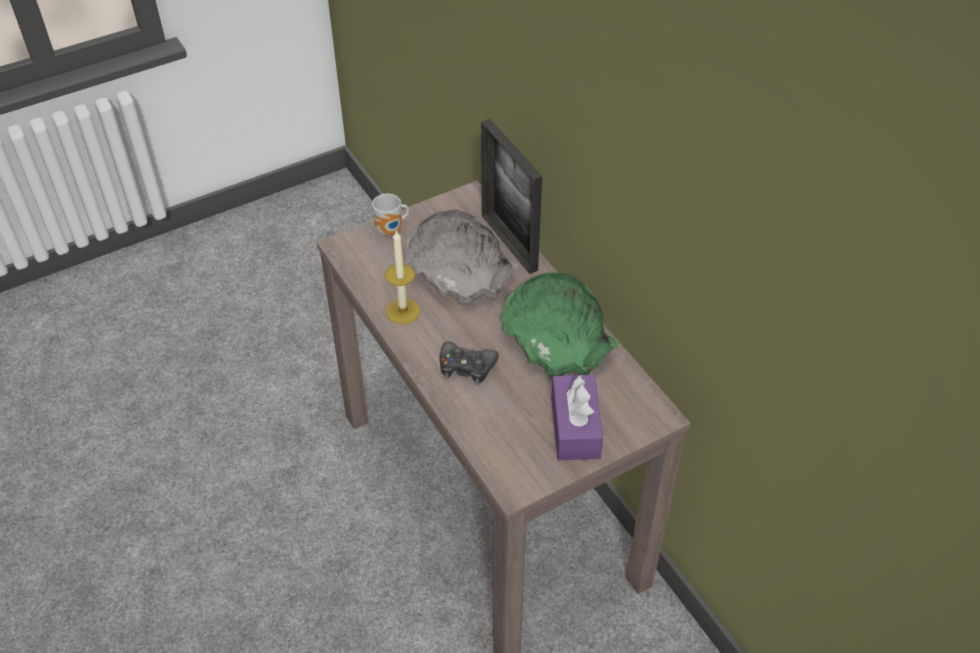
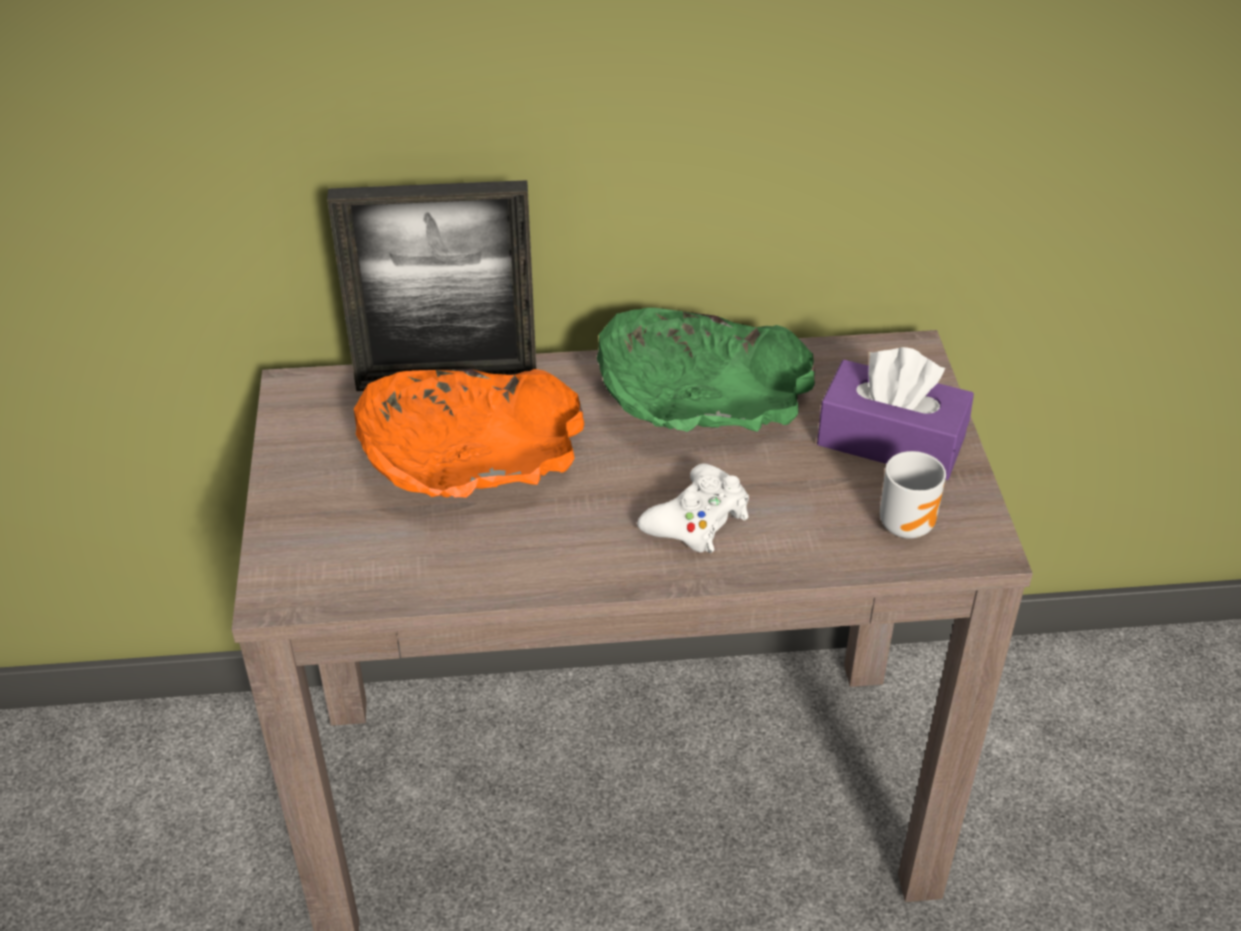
camera: 65 degrees left, 5 degrees down
mug [372,193,409,236] -> mug moved to [880,451,946,539]
candle [385,231,420,324] -> none
grey bowl [405,210,518,305] -> orange bowl [354,369,584,498]
black game controller [440,342,499,385] -> white game controller [637,464,749,553]

